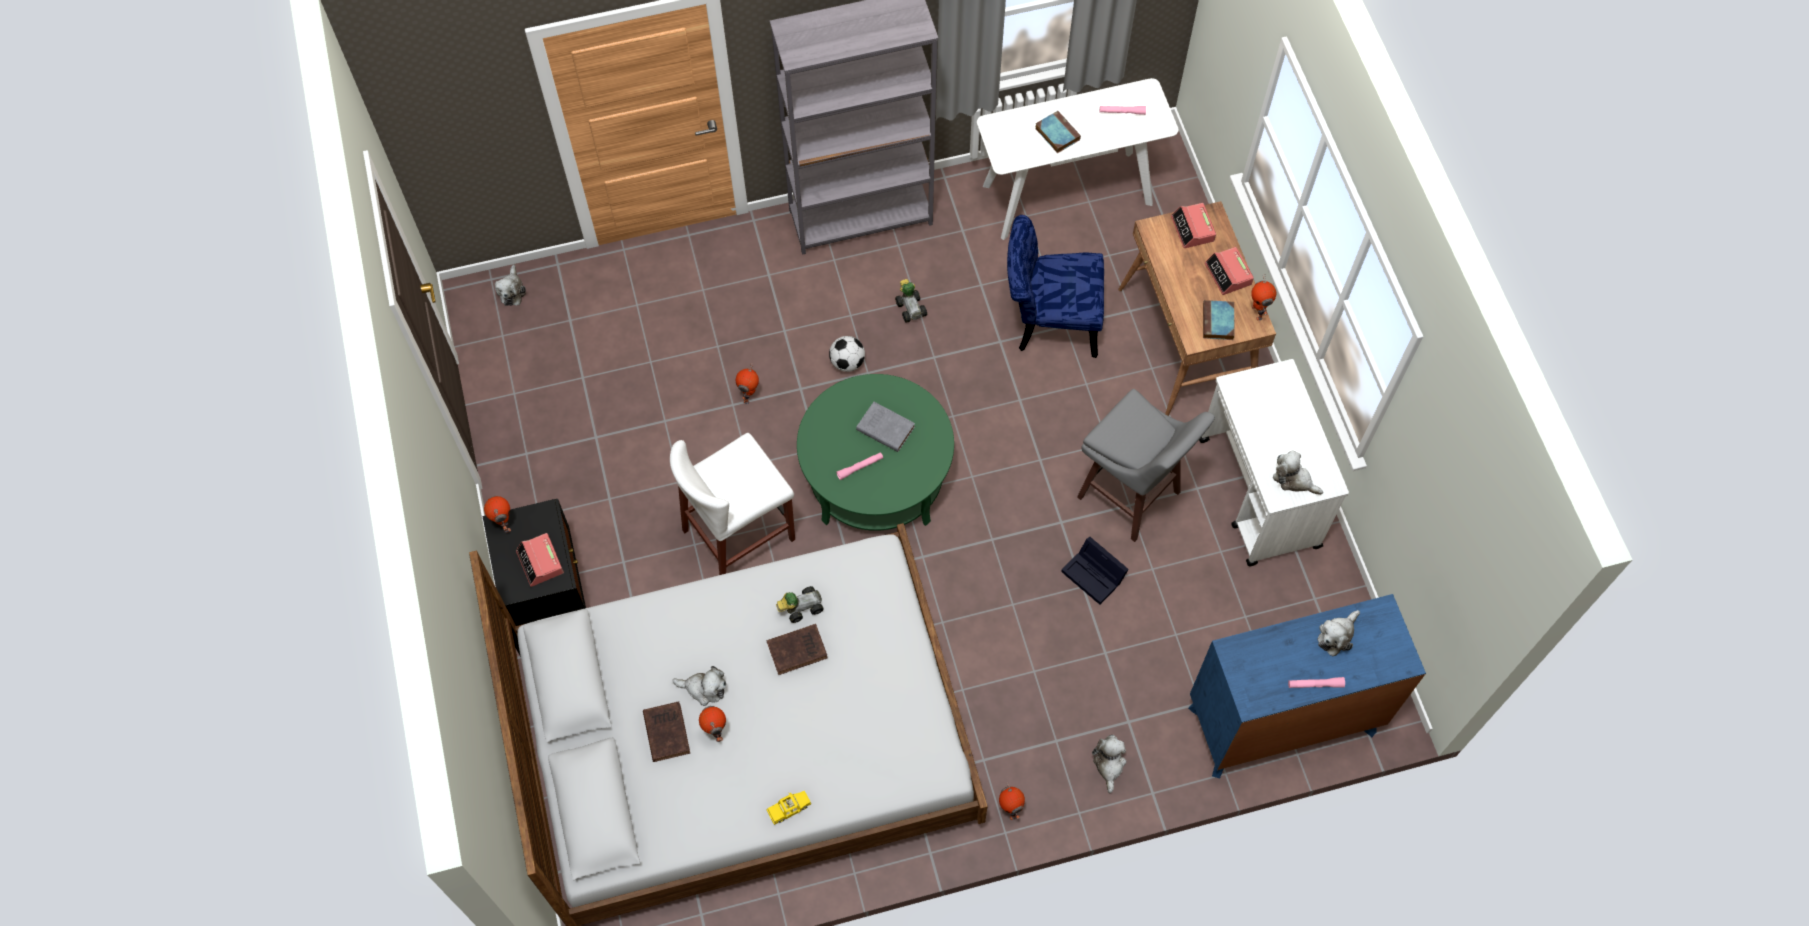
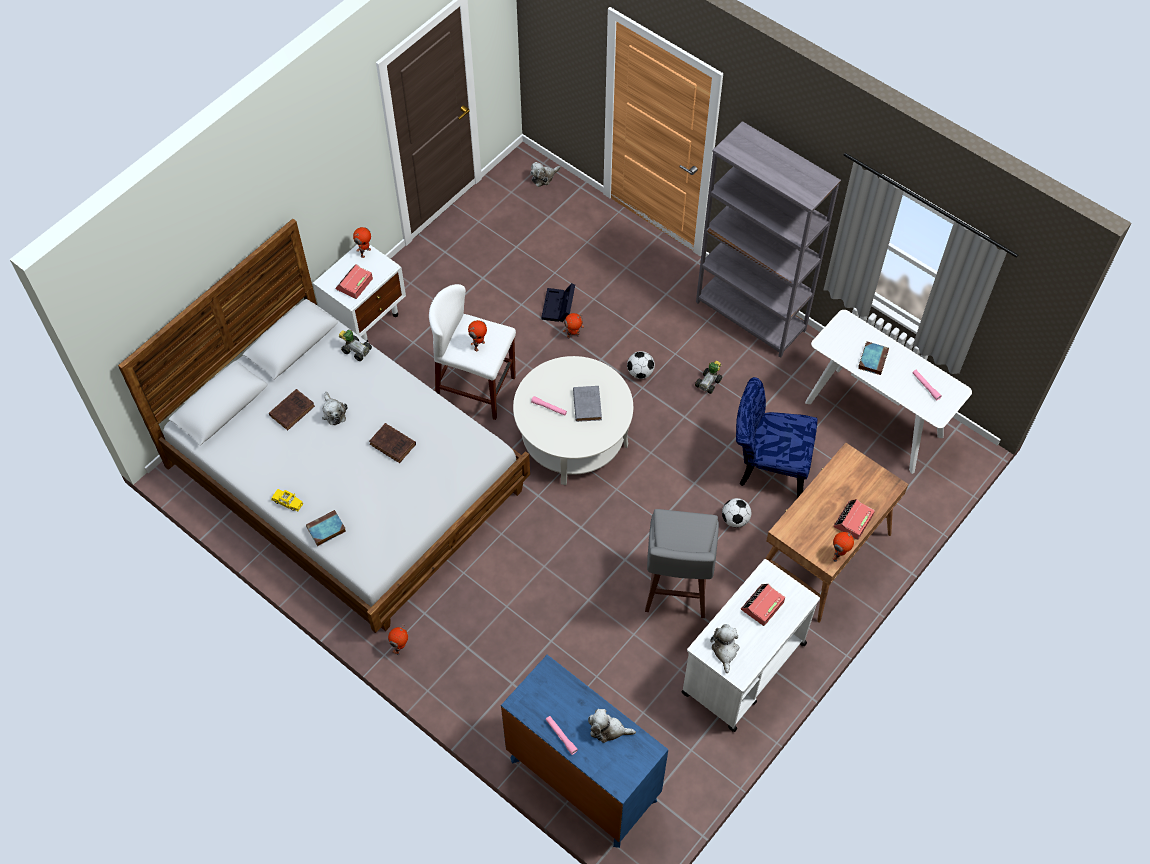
camera: 55 degrees right, 5 degrees down
black nightstand [483,499,586,626] -> white nightstand [313,244,406,342]
toy robot [699,706,726,742] -> toy robot moved to [468,320,487,351]
toy car [776,586,823,623] -> toy car moved to [339,330,372,361]
green coffee table [797,374,954,531] -> white coffee table [513,356,633,485]
blue chair [1007,215,1104,358] -> blue chair turned 45 degrees counterclockwise [736,377,817,498]
black storage box [1061,537,1129,605] -> black storage box moved to [541,283,575,322]
plush toy [1092,735,1127,794] -> none
alarm clock [1171,203,1216,248] -> alarm clock moved to [741,584,785,626]
book [1203,300,1235,340] -> book moved to [306,510,346,546]
none -> football [722,498,751,528]

